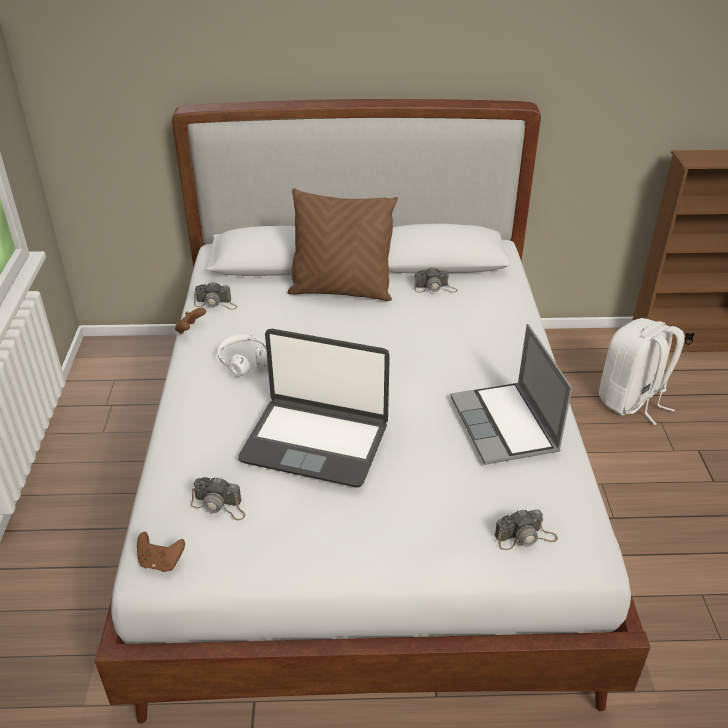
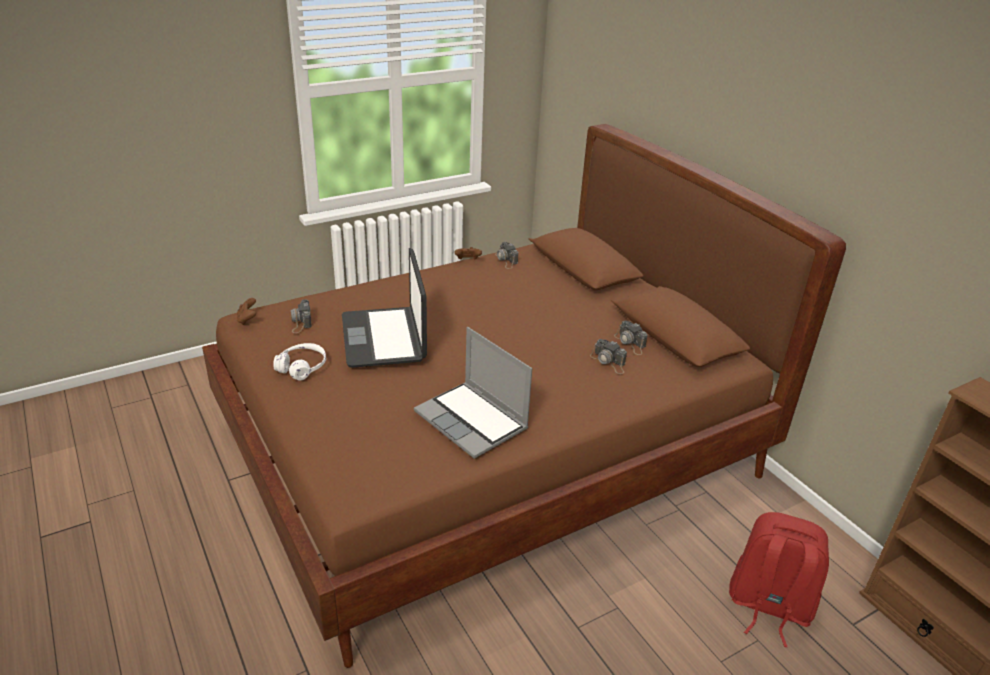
camera: 60 degrees right, 5 degrees down
white bed [95,99,651,724] -> brown bed [202,124,846,668]
white headphones [218,335,268,377] -> white headphones moved to [273,343,326,380]
brown pillow [288,188,398,301] -> none
laptop [450,324,572,465] -> laptop turned 90 degrees counterclockwise [414,327,532,459]
camera [495,509,558,550] -> camera moved to [590,339,627,374]
white backpack [599,318,684,425] -> red backpack [729,512,829,647]

